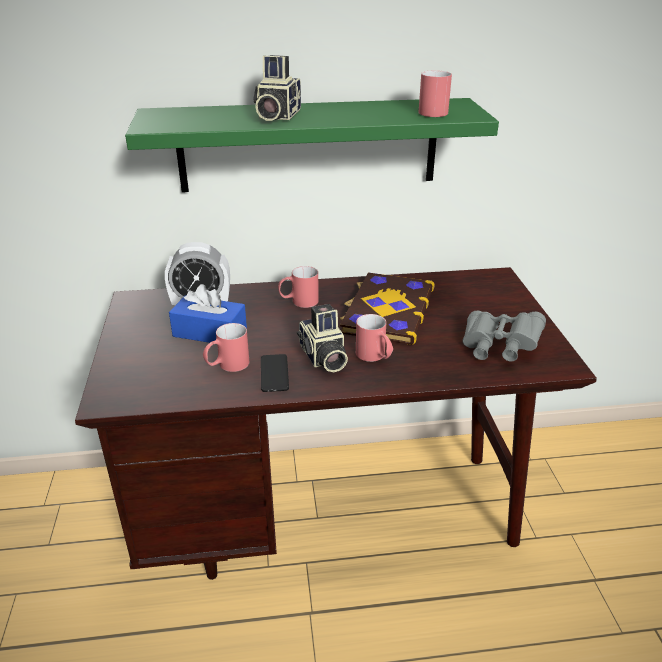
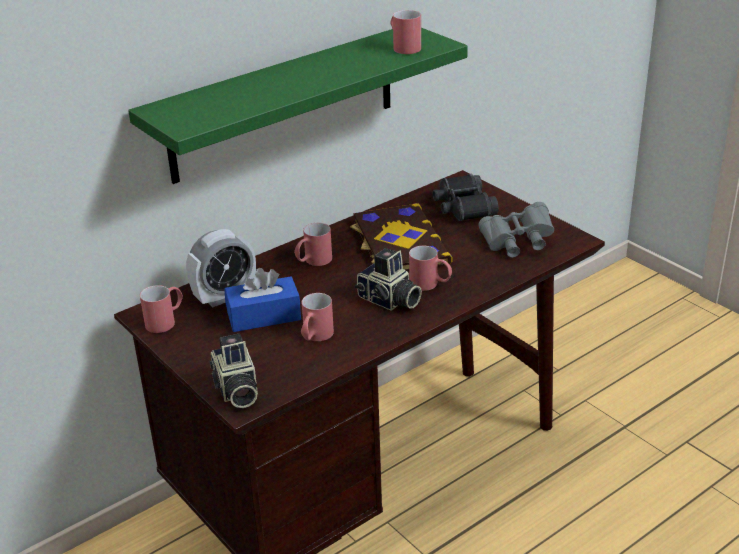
camera: 30 degrees left, 0 degrees up
camera [253,55,301,121] -> camera moved to [209,334,258,408]
phone [261,354,289,392] -> none
none -> red mug [140,285,183,333]
none -> black binoculars [433,174,499,221]

